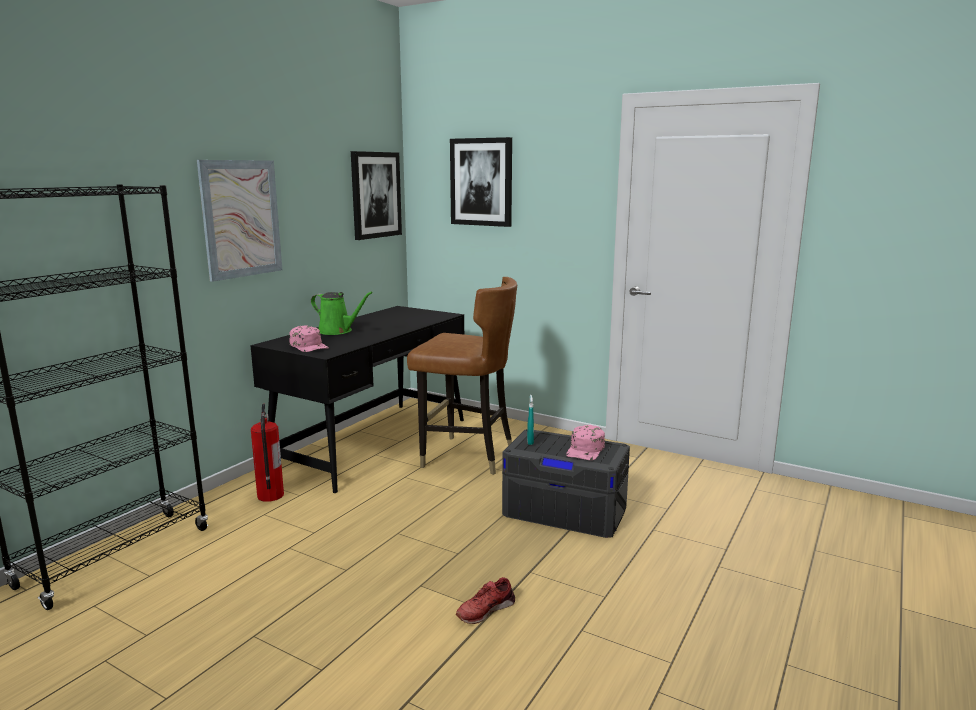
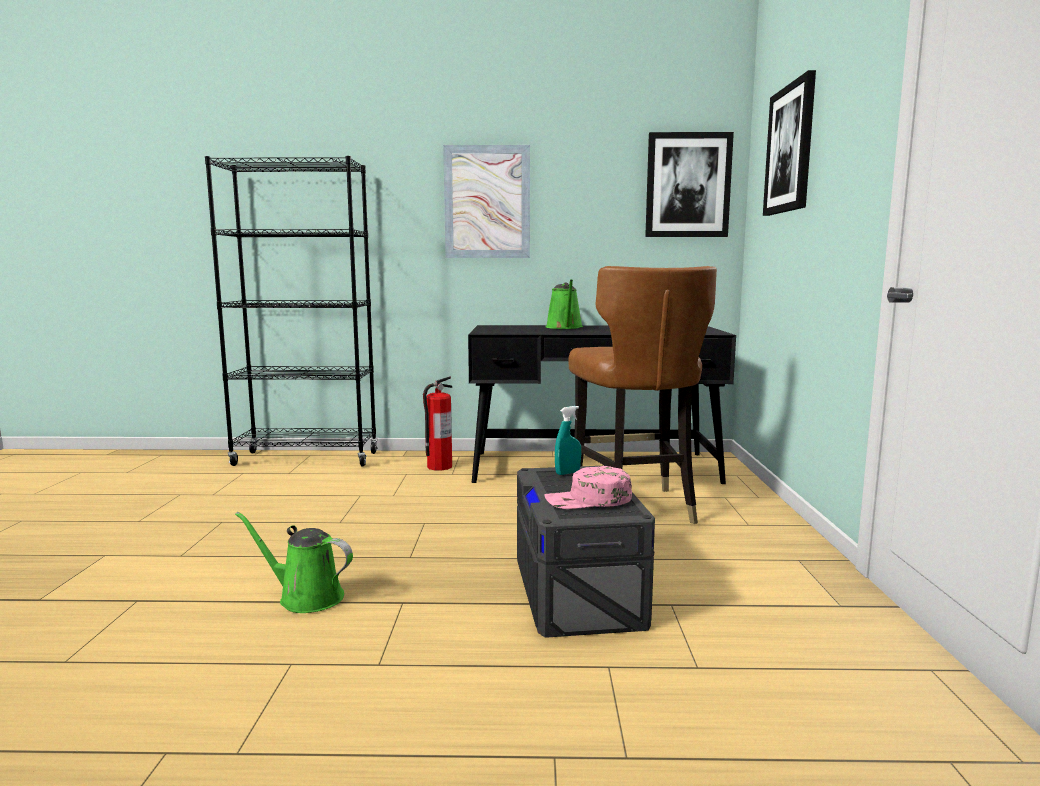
camera: 60 degrees right, 5 degrees down
pink cap [289,325,329,352] -> none
red shoe [456,577,515,624] -> green watering can [235,512,353,613]

